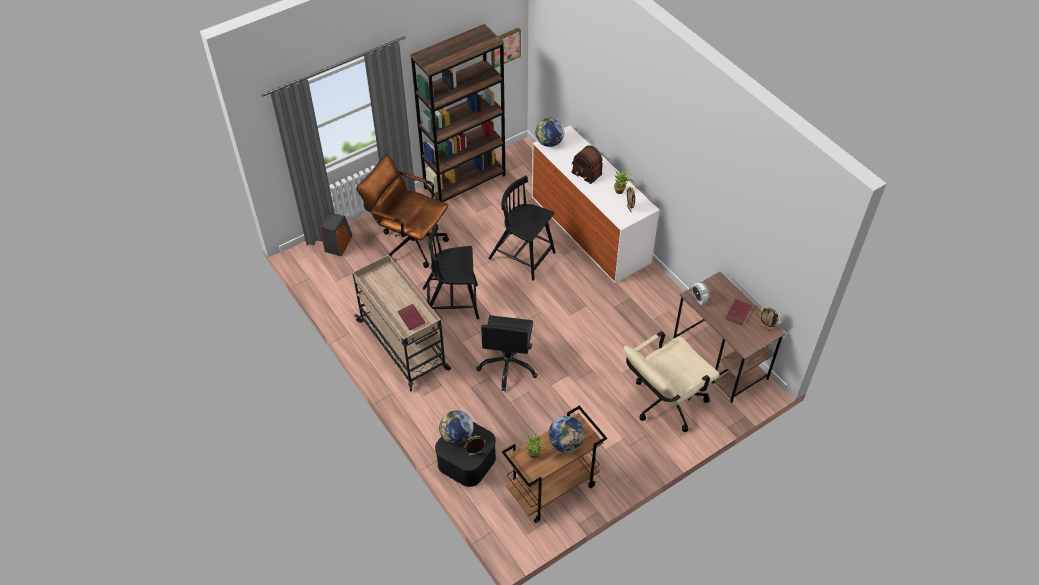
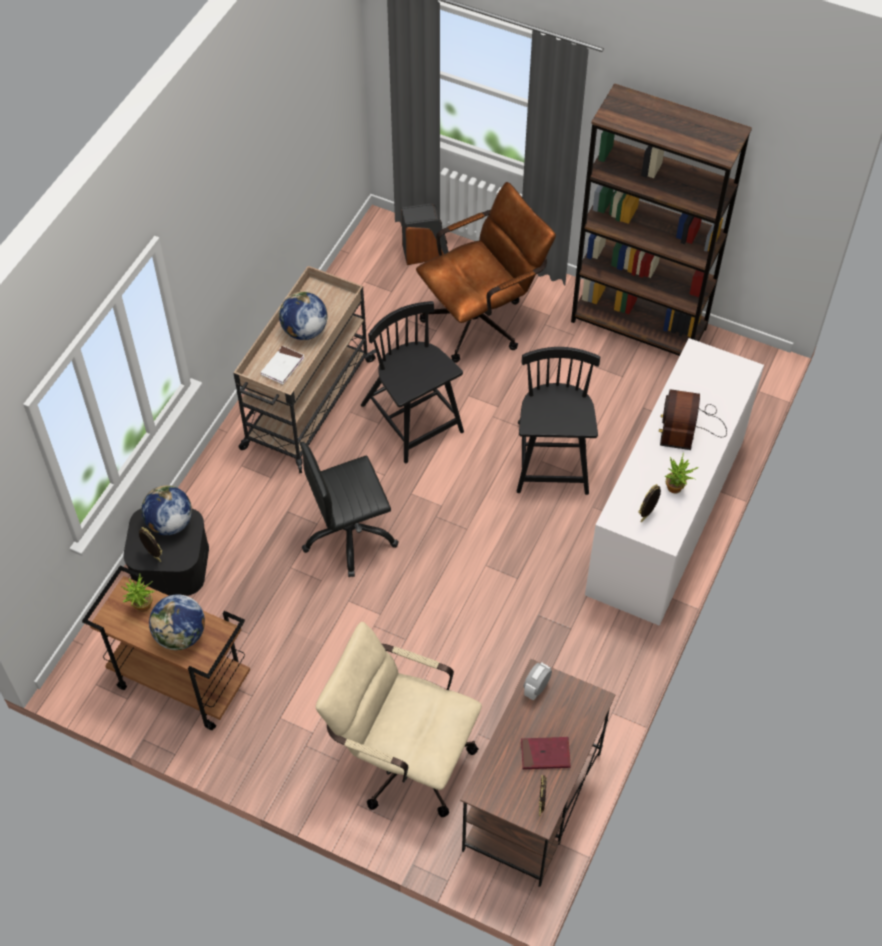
camera: 60 degrees right, 5 degrees up
brown office chair [357,154,449,268] -> brown office chair turned 60 degrees clockwise [416,182,556,363]
red book [397,304,425,330] -> white book [260,346,305,384]
picture [491,28,521,68] -> none
globe [535,118,565,147] -> globe moved to [279,292,328,340]

